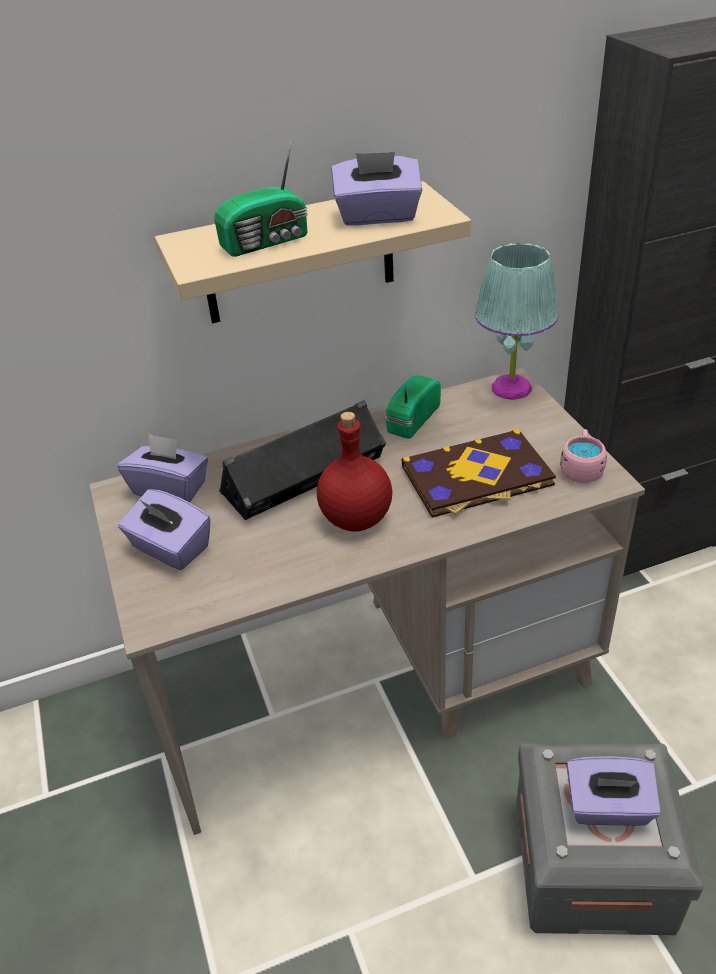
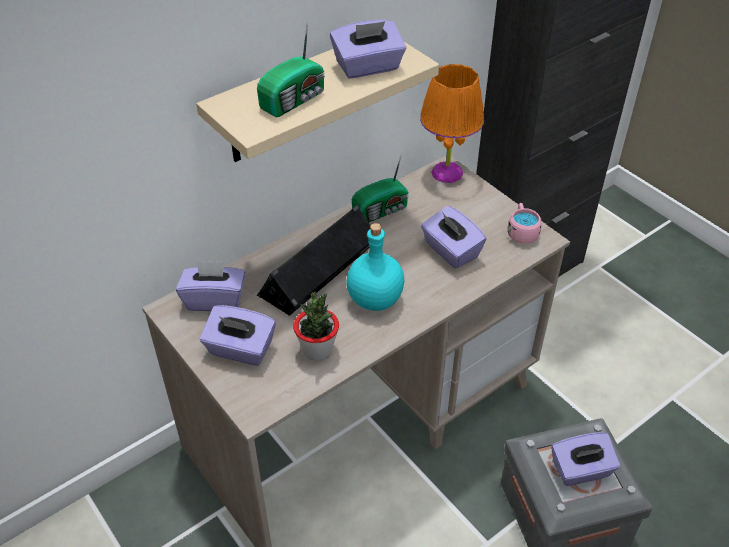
camera: 20 degrees left, 5 degrees up
red bottle [317,412,392,532] -> turquoise bottle [347,223,404,311]
radio [385,375,441,439] -> radio turned 135 degrees counterclockwise [352,153,409,222]
book [402,429,556,518] -> purple tissue box [421,206,486,268]
turquoise table lamp [475,243,559,400] -> orange table lamp [420,64,484,183]
none -> potted plant [293,292,339,361]

